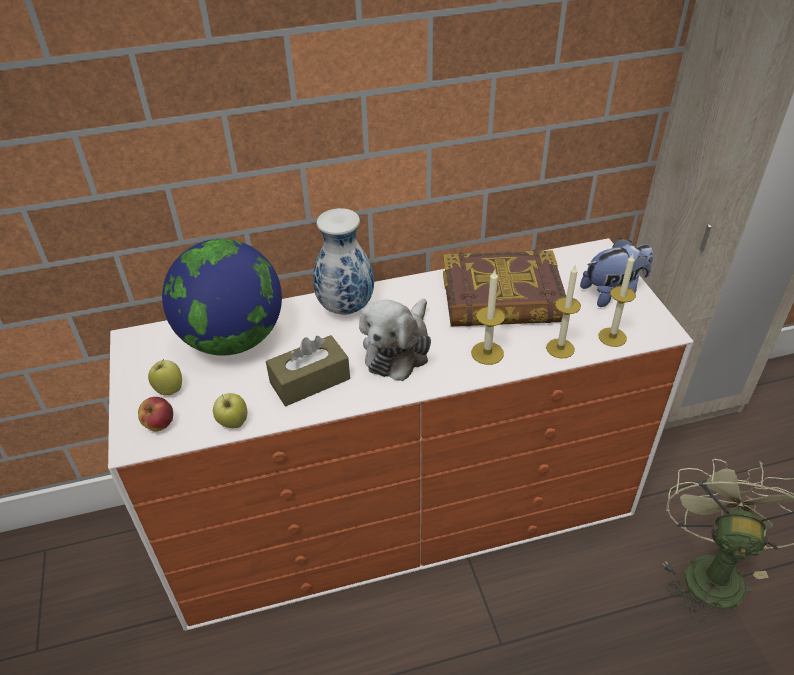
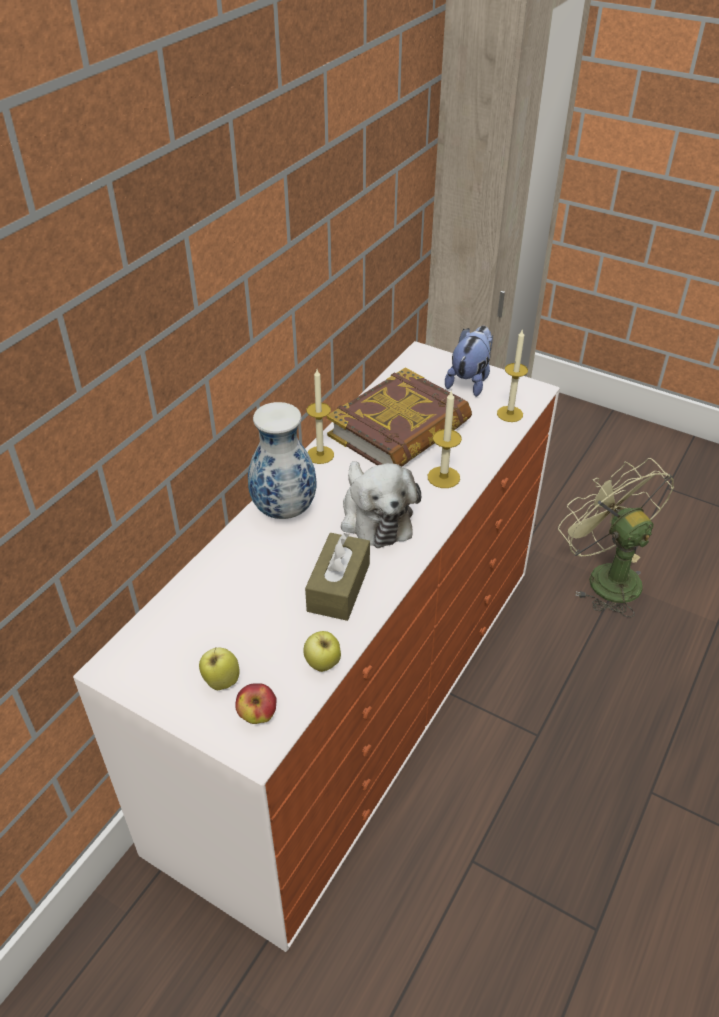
camera: 45 degrees left, 0 degrees up
globe [162,239,282,356] -> none
candle [546,264,581,358] -> candle moved to [307,369,334,464]

